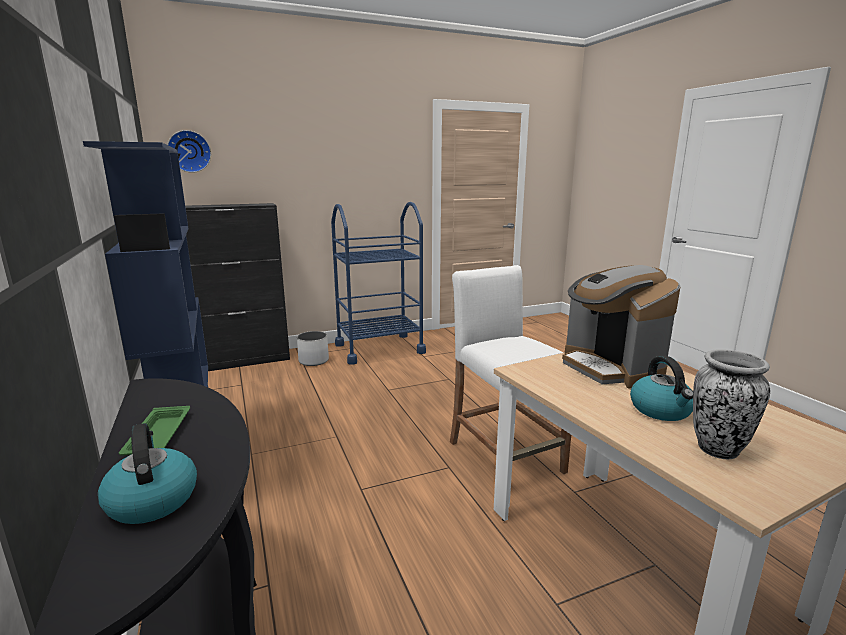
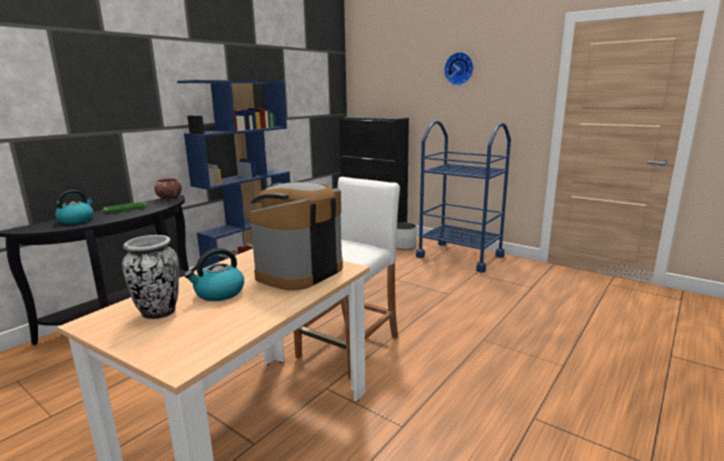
camera: 60 degrees right, 0 degrees up
wall clock [167,130,211,173] -> wall clock moved to [444,52,474,86]
none -> bowl [154,178,182,201]

